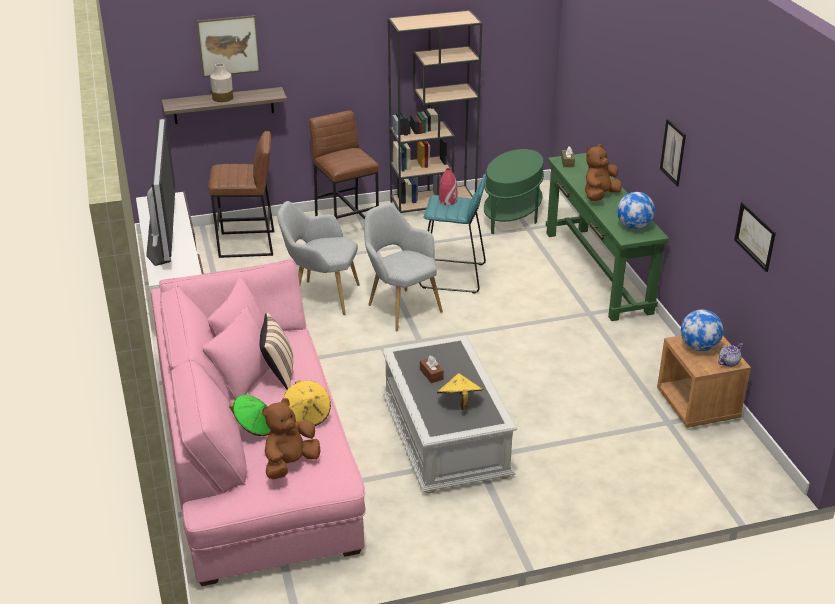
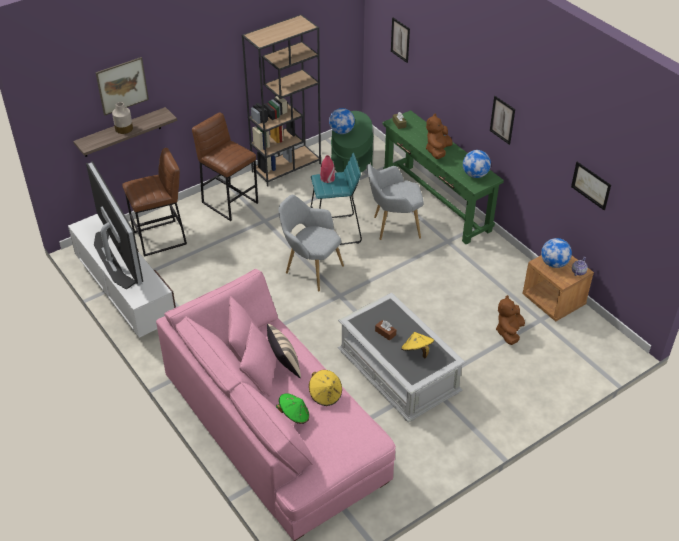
camera: 20 degrees left, 10 degrees up
brown plush toy [262,398,320,479] -> brown plush toy moved to [496,295,525,345]
grey armchair [277,201,360,315] -> grey armchair moved to [367,164,423,240]
none -> globe [329,108,355,134]
none -> picture [391,17,410,63]

